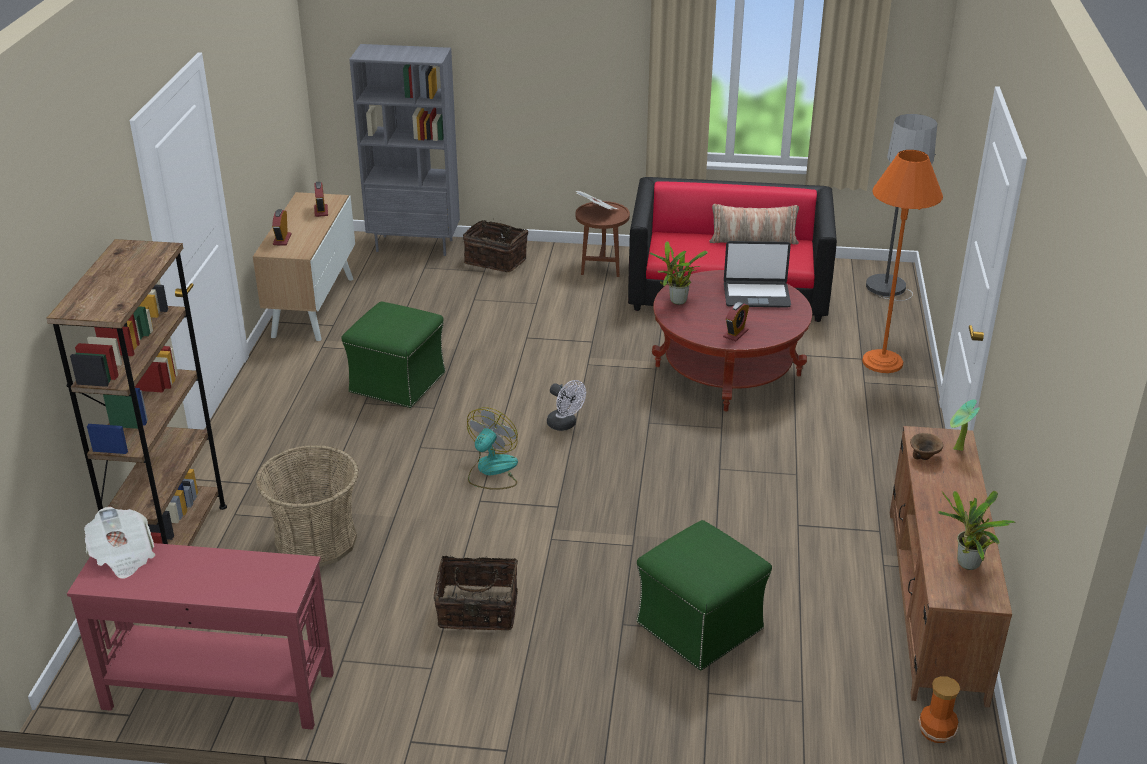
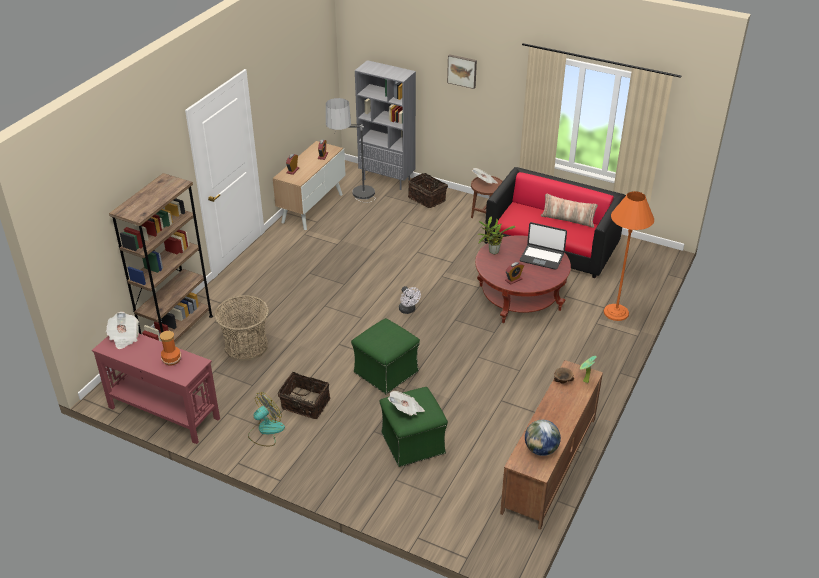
camera: 20 degrees right, 5 degrees up
green ottoman [341,302,446,408] -> green ottoman moved to [351,318,420,394]
fan [467,407,518,490] -> fan moved to [248,392,285,446]
floor lamp [866,114,938,301] -> floor lamp moved to [326,98,375,203]
vase [918,676,960,743] -> vase moved to [160,331,181,366]
potted plant [938,491,1016,570] -> globe [525,420,561,456]
none -> newspaper [388,391,425,415]
none -> picture [447,54,477,89]

